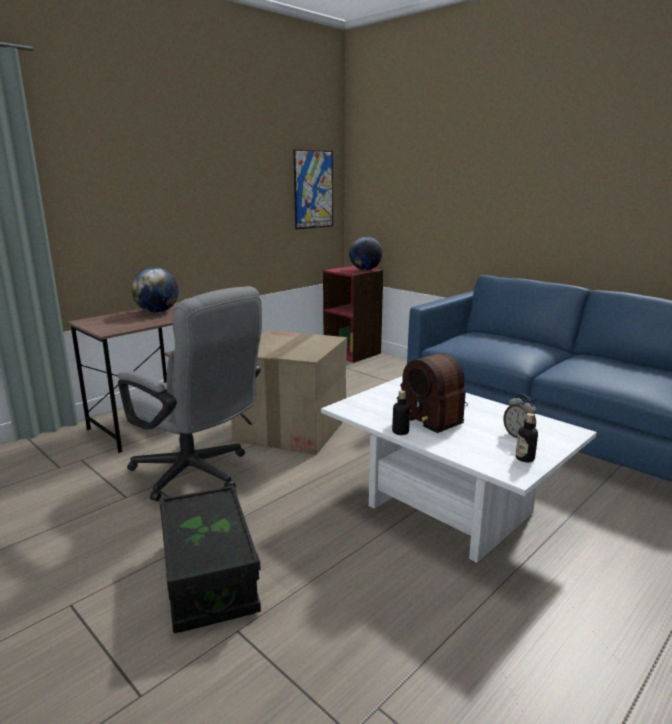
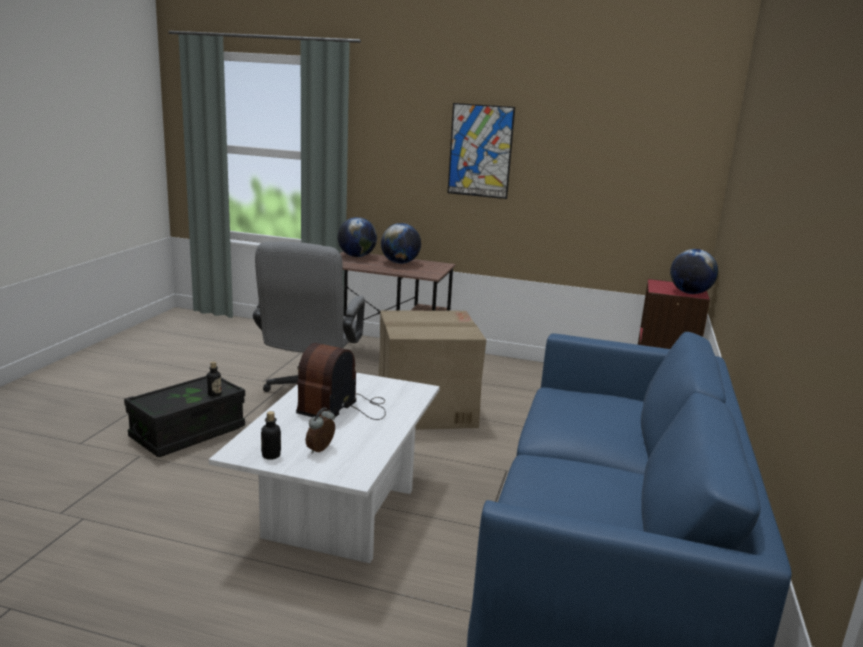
camera: 60 degrees right, 0 degrees up
picture [294,150,333,229] -> picture moved to [447,103,515,199]
bottle [392,390,410,435] -> bottle moved to [207,362,222,396]
none -> globe [338,217,377,257]

